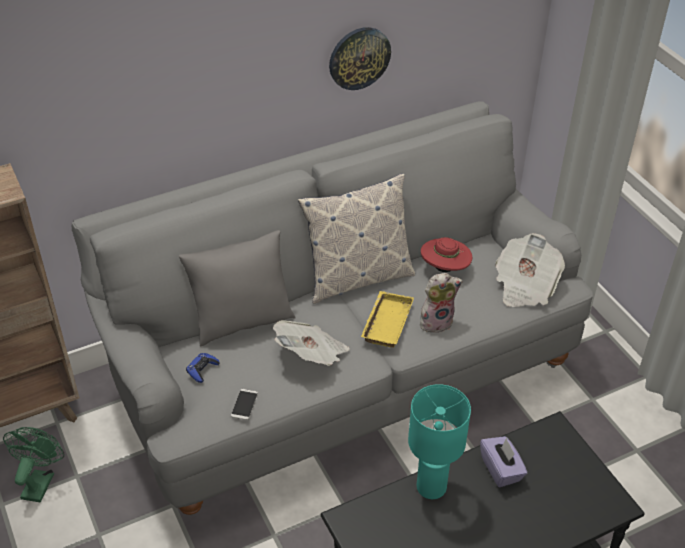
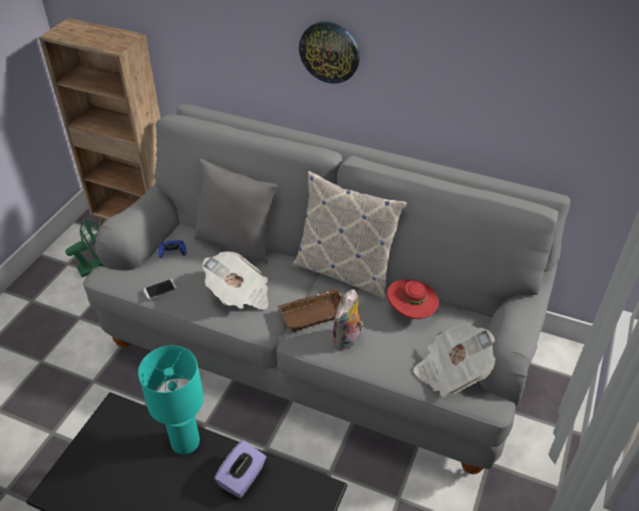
camera: 50 degrees right, 0 degrees up
wall clock [329,27,391,90] -> wall clock moved to [299,22,360,84]
yellow tray [361,291,414,348] -> brown tray [278,289,342,332]
plush toy [420,273,463,333] -> plush toy turned 90 degrees clockwise [332,289,363,350]

